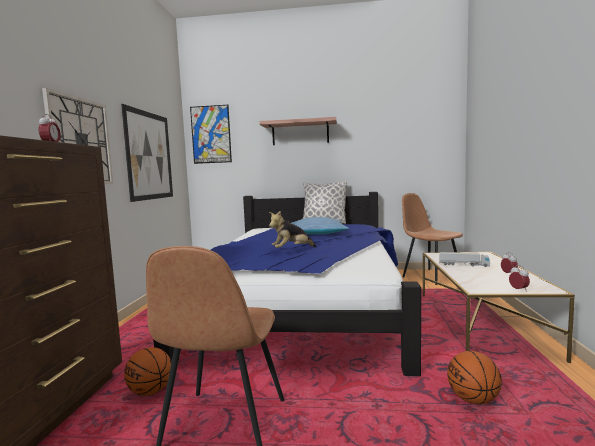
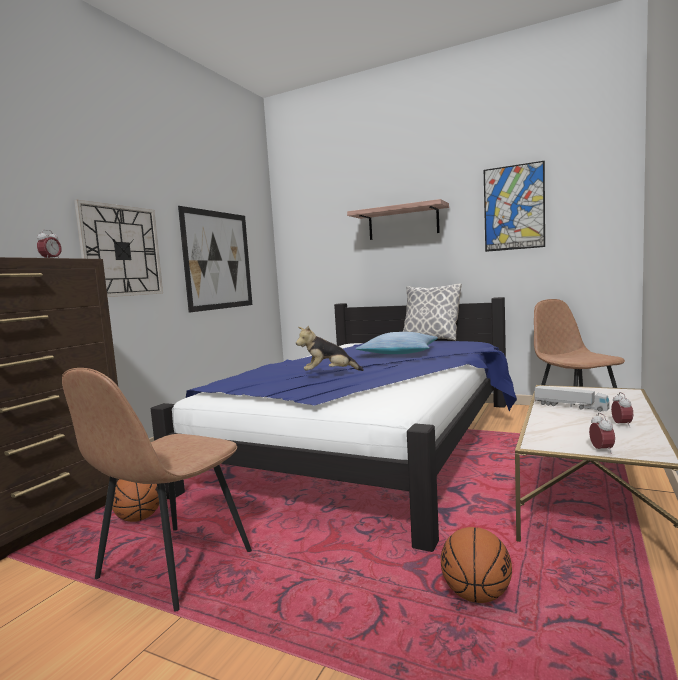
camera: 20 degrees right, 0 degrees up
picture [190,105,232,164] -> picture moved to [484,161,545,252]

